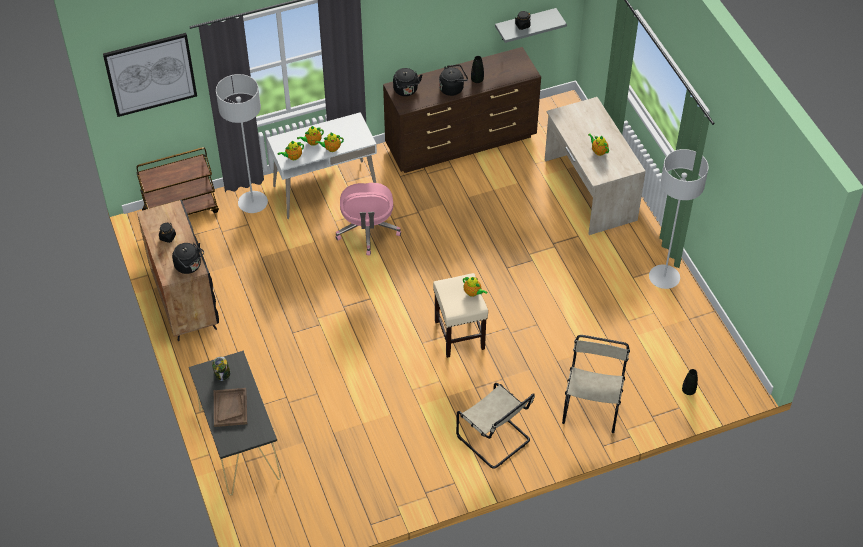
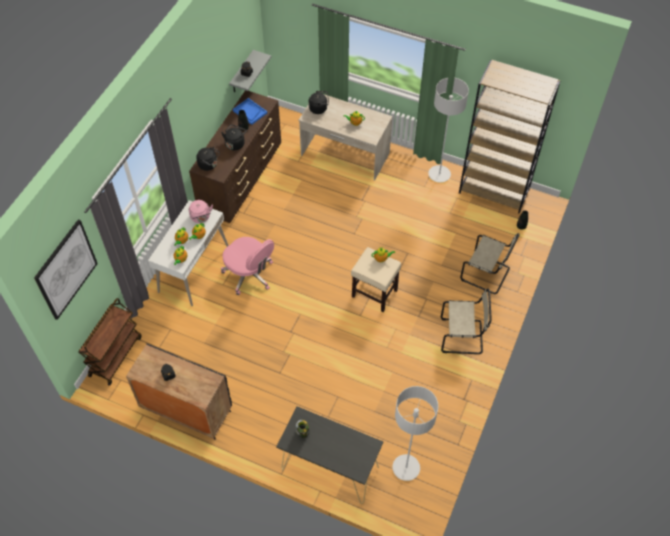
camera: 45 degrees left, 5 degrees up
black kettle [172,243,204,274] -> black kettle moved to [309,91,329,114]
brown tray [214,388,247,427] -> none
grey floor lamp [216,74,268,213] -> grey floor lamp moved to [392,386,438,481]
beige chair [562,335,630,433] -> beige chair turned 150 degrees clockwise [460,233,520,294]
none -> pink kettle [189,200,213,223]
none -> blue tray [233,98,267,125]
none -> brown bookcase [459,60,560,214]

